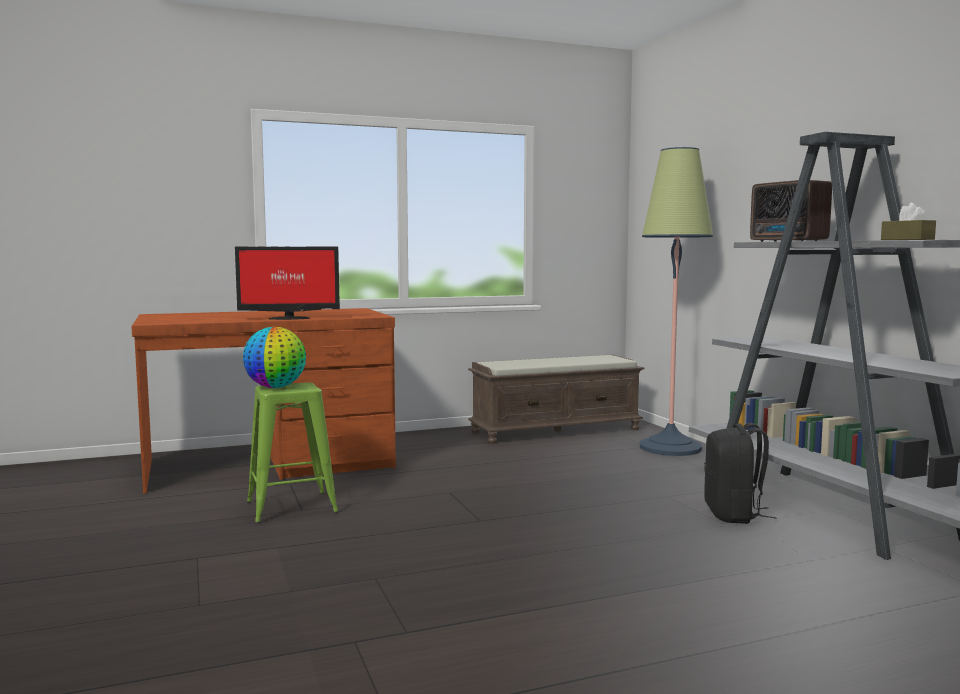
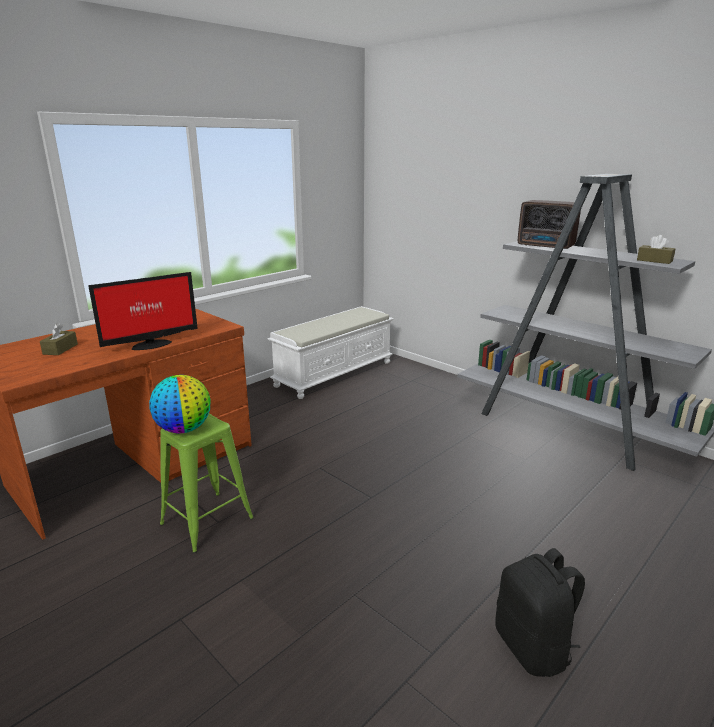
camera: 25 degrees left, 15 degrees up
brown bench [468,355,644,444] -> white bench [267,306,394,399]
floor lamp [640,147,713,456] -> none
black backpack [704,423,776,524] -> black backpack moved to [496,548,585,677]
none -> brown tissue box [40,323,78,355]

